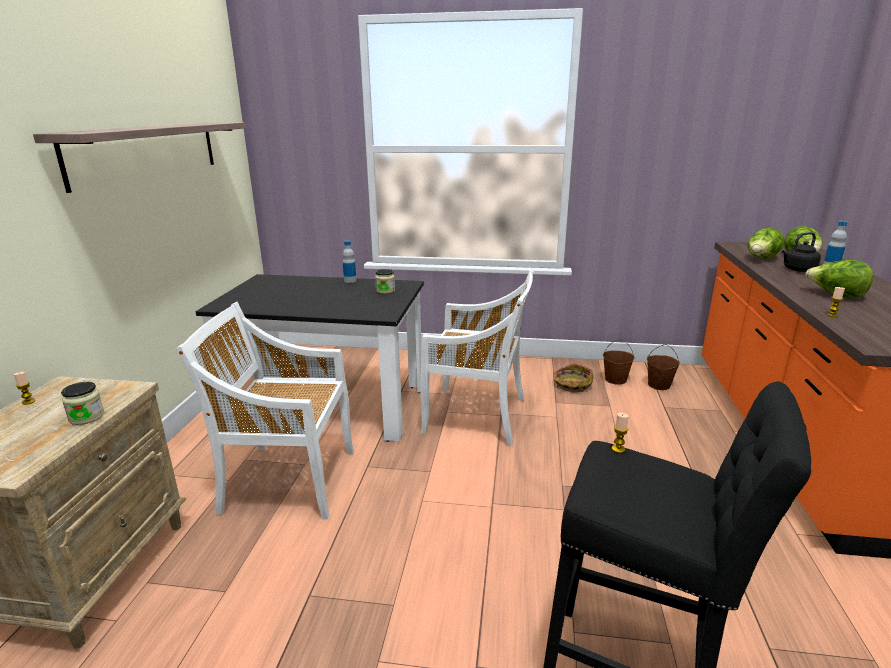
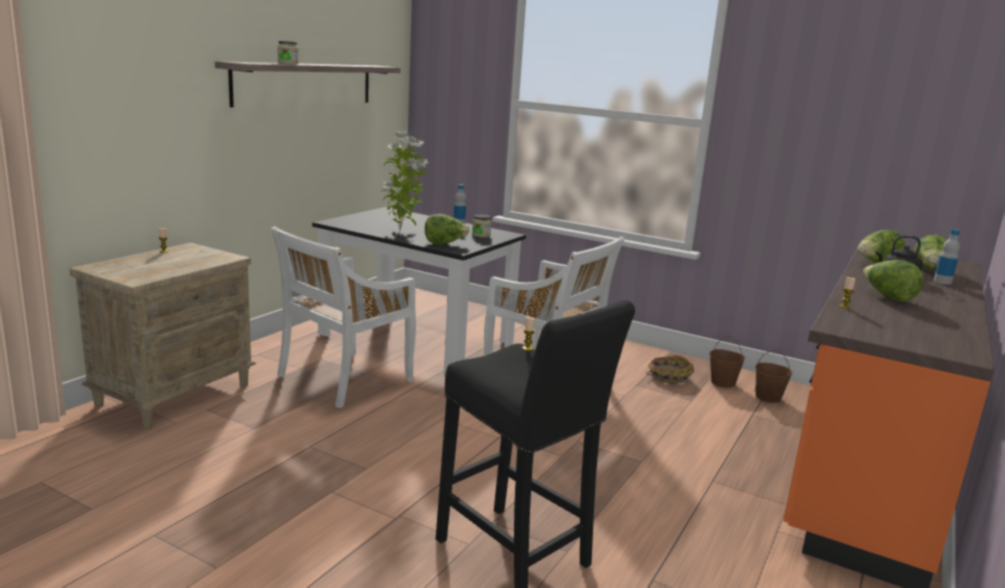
camera: 20 degrees right, 5 degrees down
jar [61,382,104,425] -> jar moved to [278,41,298,64]
white chair [176,302,354,519] -> white chair turned 75 degrees counterclockwise [271,226,416,408]
none -> potted plant [381,130,429,230]
none -> lettuce [425,214,470,245]

